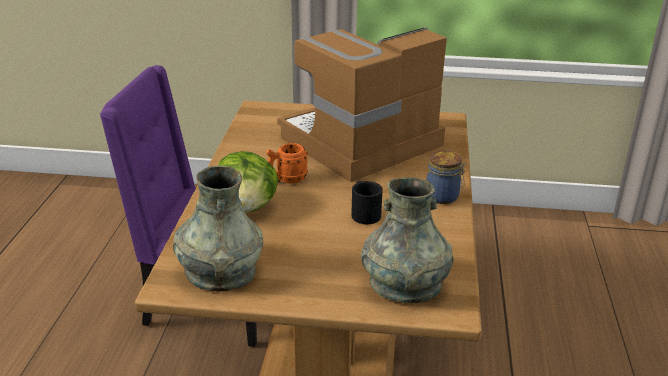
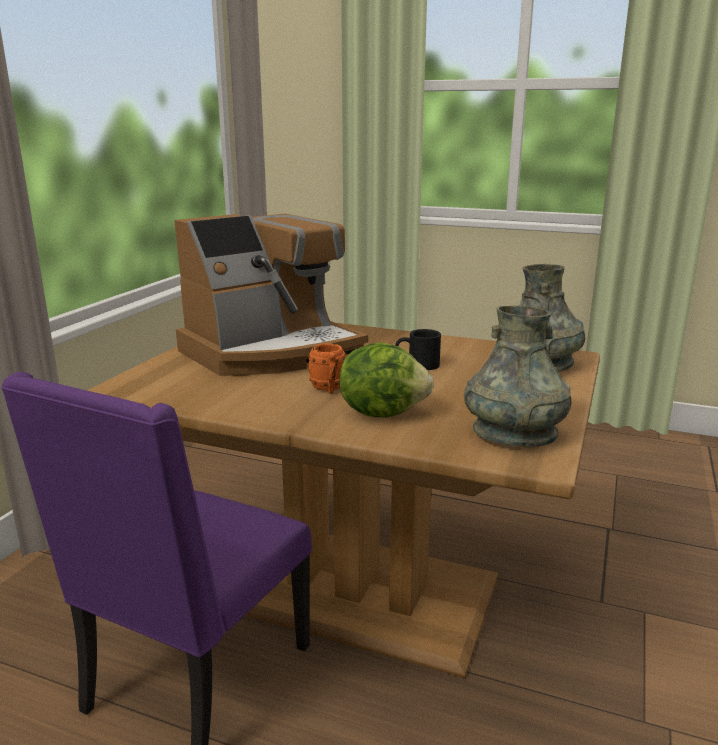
camera: 75 degrees left, 10 degrees down
coffee machine [277,27,447,182] -> coffee machine turned 105 degrees counterclockwise [174,214,368,376]
jar [426,150,465,204] -> none

